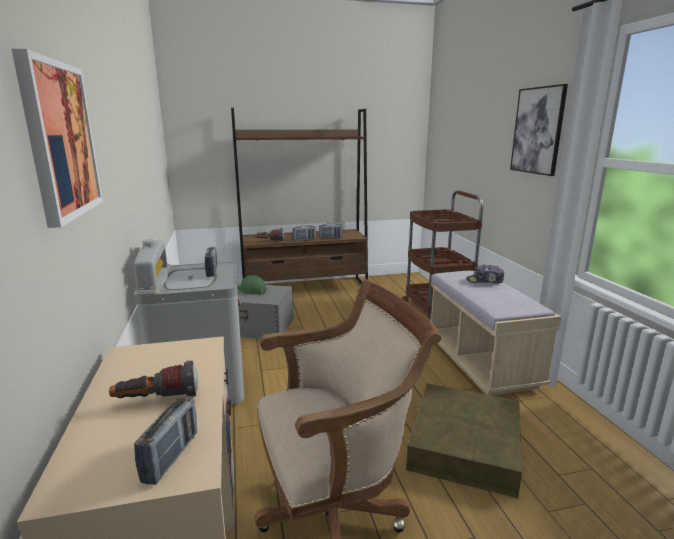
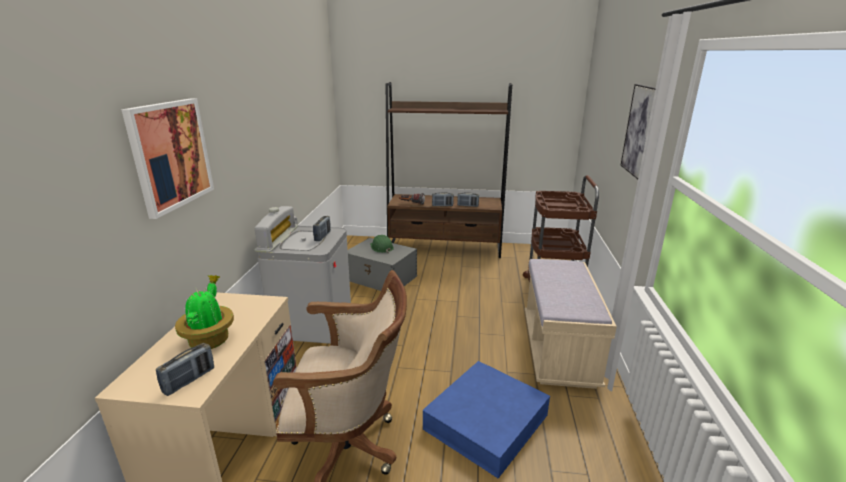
camera: 20 degrees right, 5 degrees up
flashlight [109,361,199,398] -> potted plant [175,275,234,349]
brown storage box [406,383,522,498] -> blue storage box [423,361,550,478]
cap [466,264,504,284] -> none

